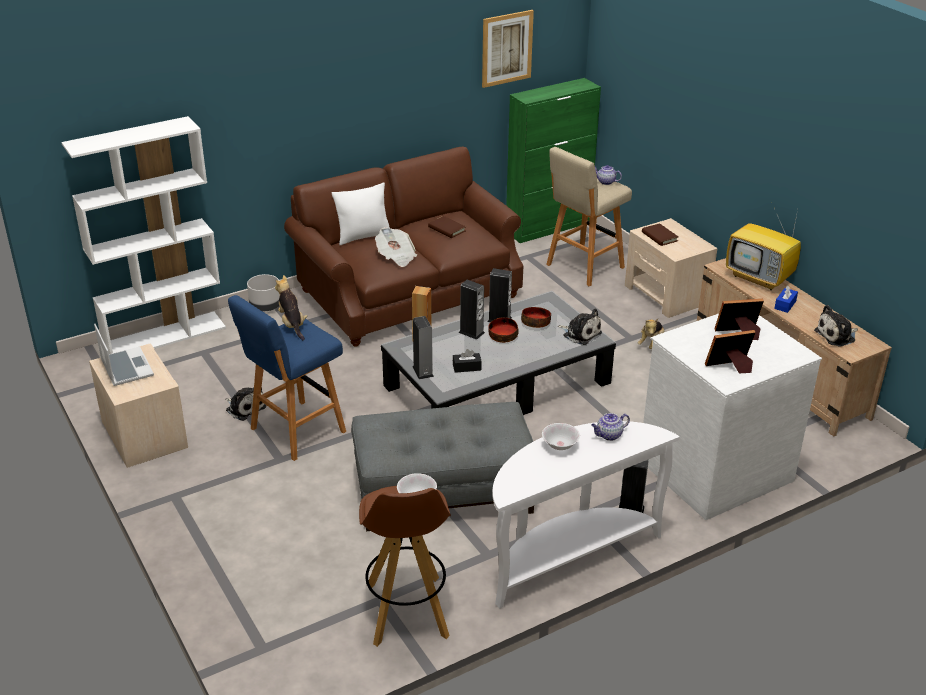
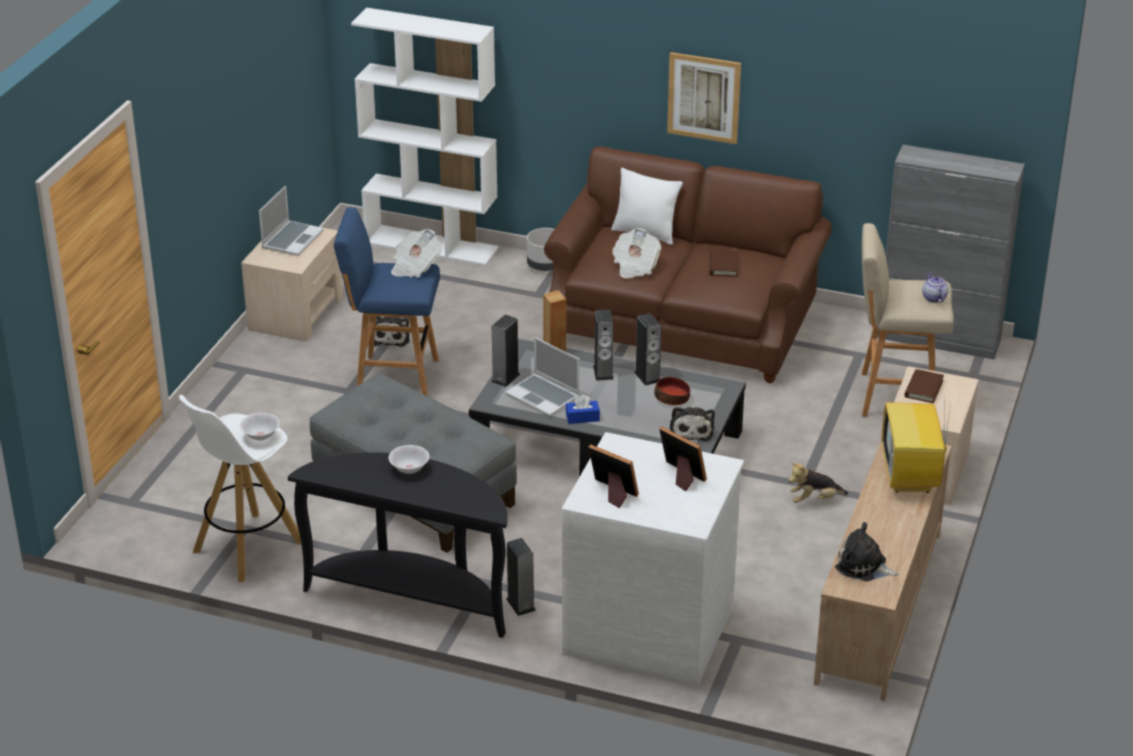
camera: 50 degrees right, 0 degrees up
plush toy [275,275,307,341] -> newspaper [391,229,442,277]
brown stool [359,486,451,647] -> white stool [179,395,301,582]
black tissue box [453,349,482,373] -> laptop [505,337,579,417]
picture [482,10,534,88] -> picture moved to [667,52,741,144]
bowl [488,317,519,343] -> none
white console table [492,421,679,609] -> black console table [288,452,508,638]
green cabinet [506,78,601,243] -> grey cabinet [878,145,1025,359]
teapot [591,413,630,441] -> none
blue tissue box [774,285,798,313] -> blue tissue box moved to [566,395,600,424]

